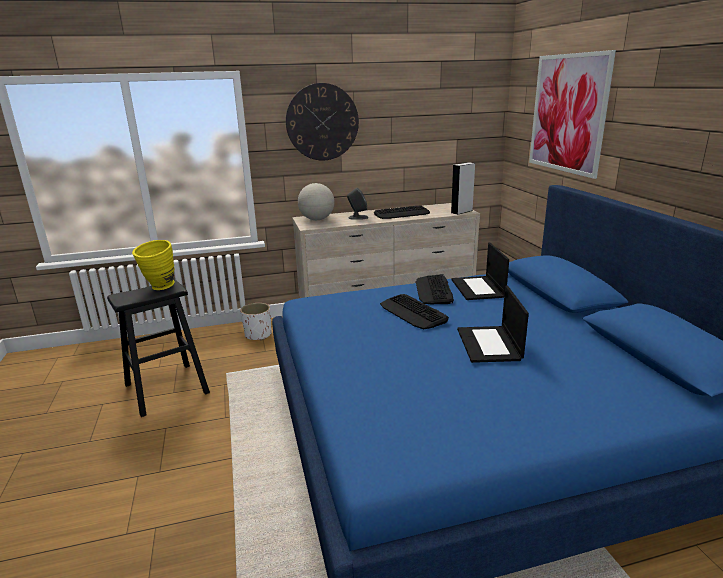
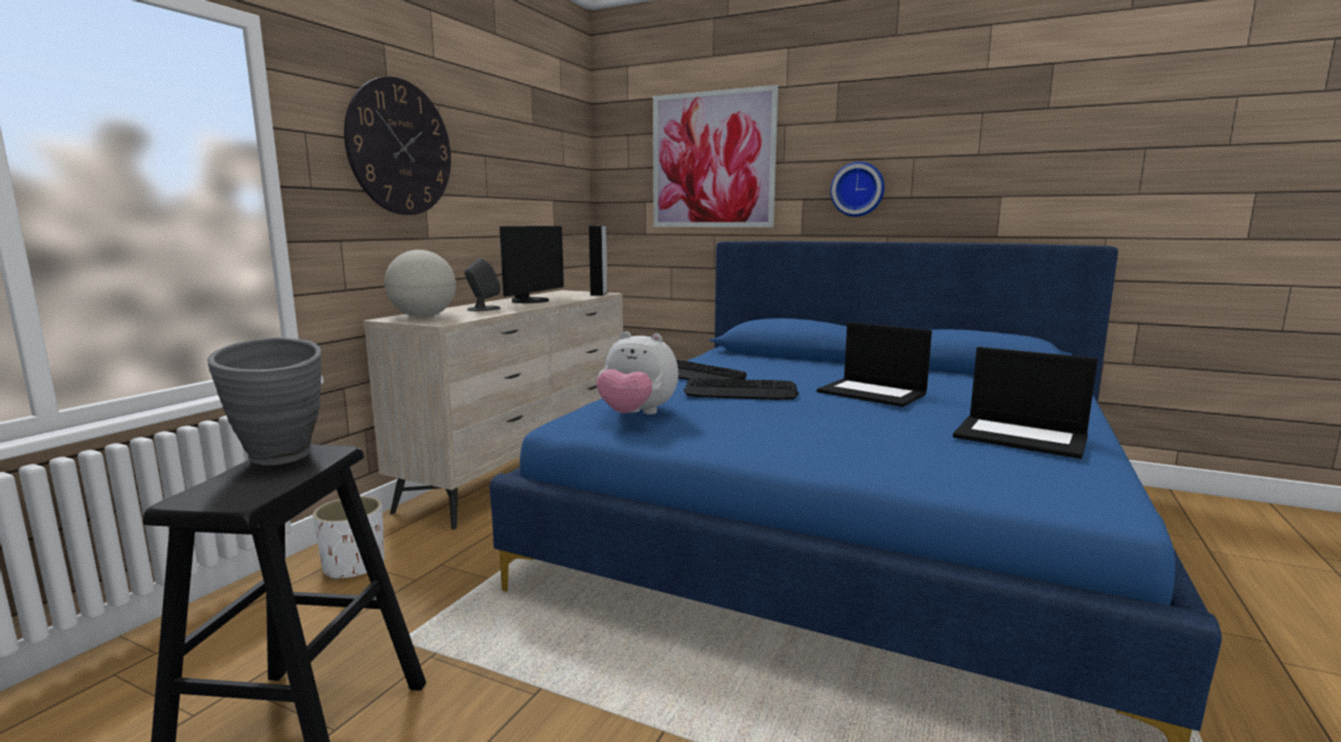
camera: 50 degrees left, 10 degrees down
yellow vase [132,240,174,290] -> grey vase [207,338,322,465]
keyboard [374,206,430,219] -> monitor [500,226,564,303]
laptop [451,243,509,300] -> laptop moved to [953,347,1098,459]
none -> plush toy [596,331,678,414]
none -> wall clock [830,162,885,217]

